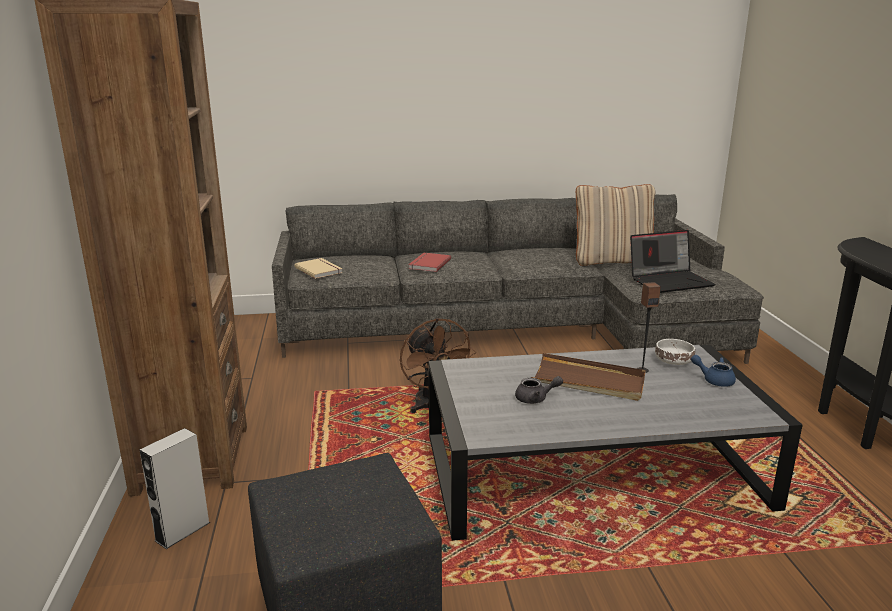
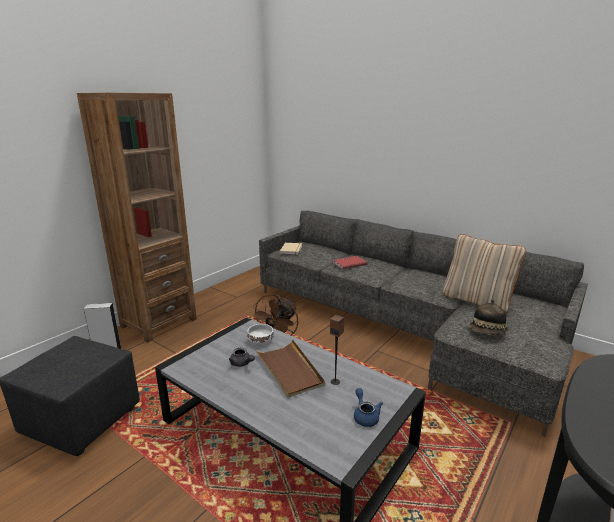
camera: 45 degrees right, 0 degrees up
laptop [630,230,716,293] -> hat [470,300,508,335]
white bowl [655,339,695,365] -> white bowl moved to [247,324,274,344]

